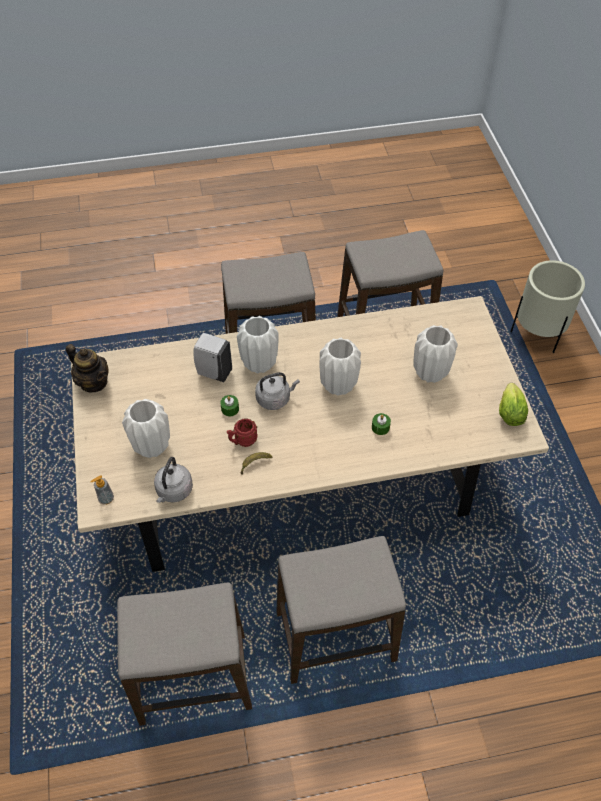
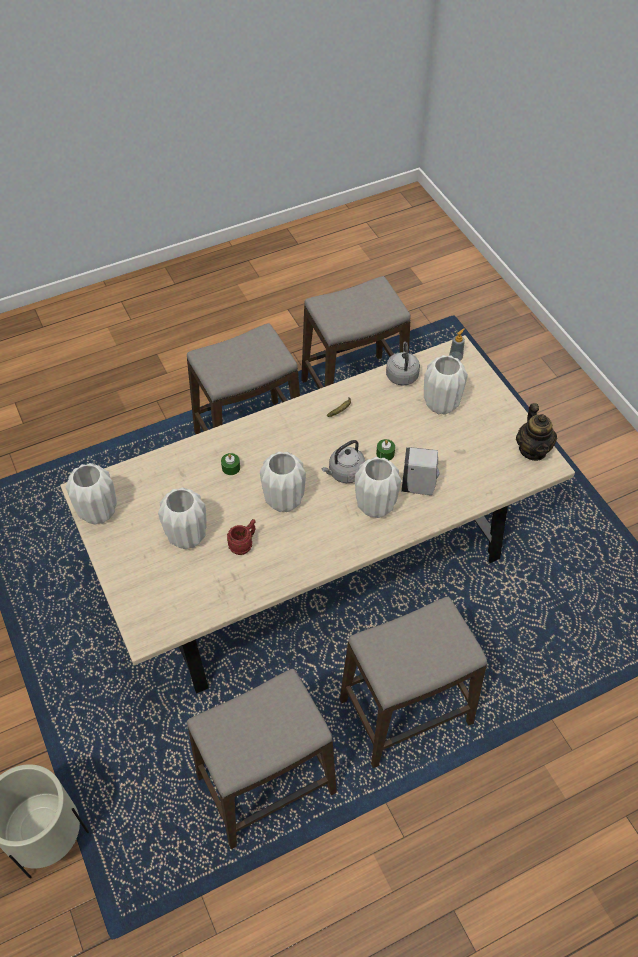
camera: 165 degrees right, 0 degrees up
teapot [66,344,109,392] -> teapot turned 120 degrees counterclockwise [516,403,557,461]
red mug [227,418,258,447] -> red mug moved to [227,519,255,555]
lettuce [499,383,528,426] -> white vase [66,463,117,525]

